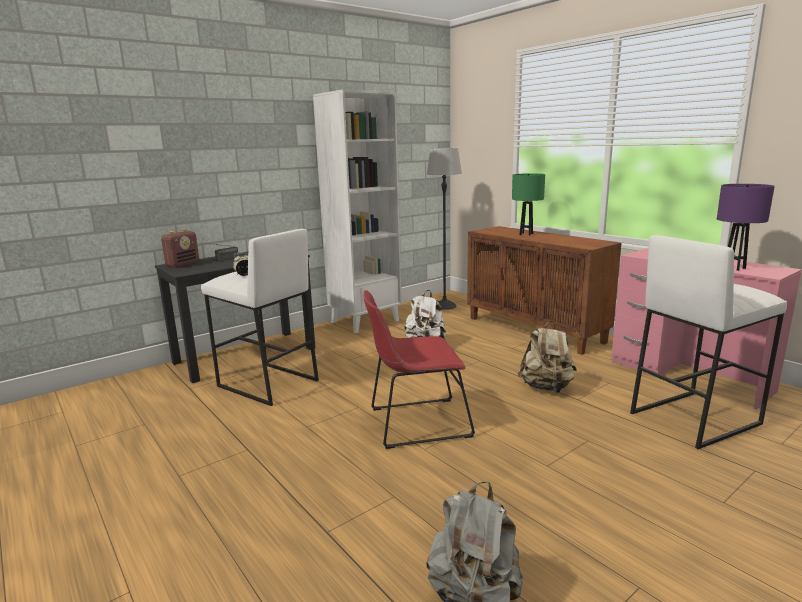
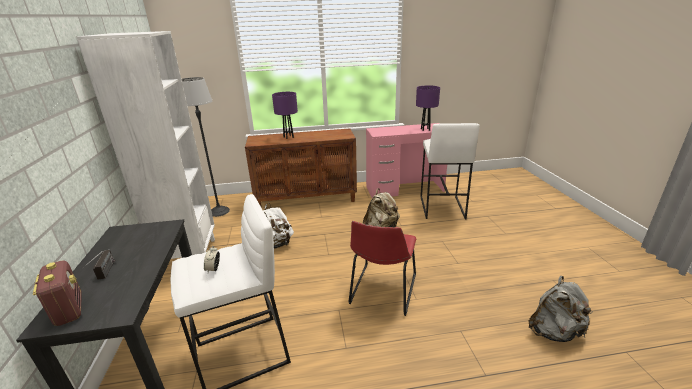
camera: 60 degrees left, 10 degrees up
green table lamp [512,173,545,236] -> purple table lamp [272,92,298,139]

